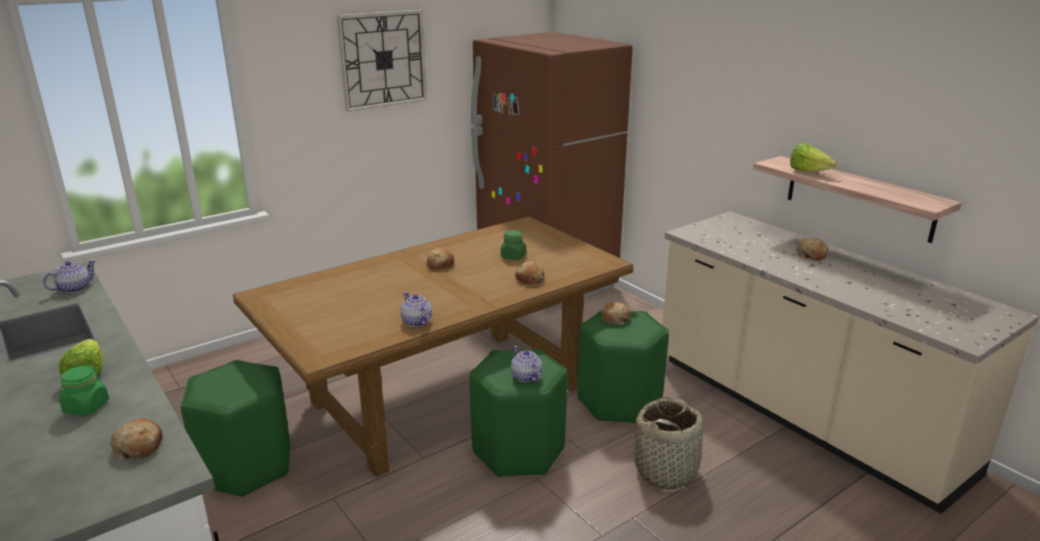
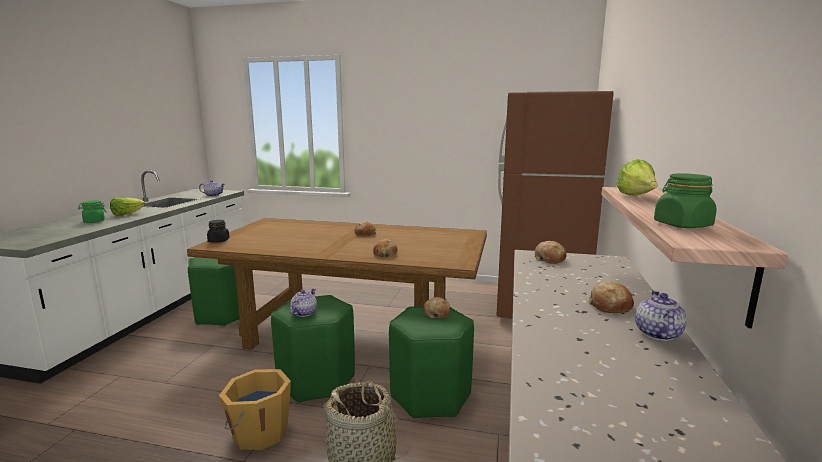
camera: 50 degrees right, 10 degrees down
bread [111,418,163,460] -> bread moved to [535,241,566,264]
wall clock [337,10,427,112] -> none
teapot [400,292,432,327] -> teapot moved to [635,290,687,341]
green jar [501,230,526,260] -> green jar moved to [654,173,717,228]
none -> black jar [207,220,229,243]
none -> orange bucket [219,369,291,450]

